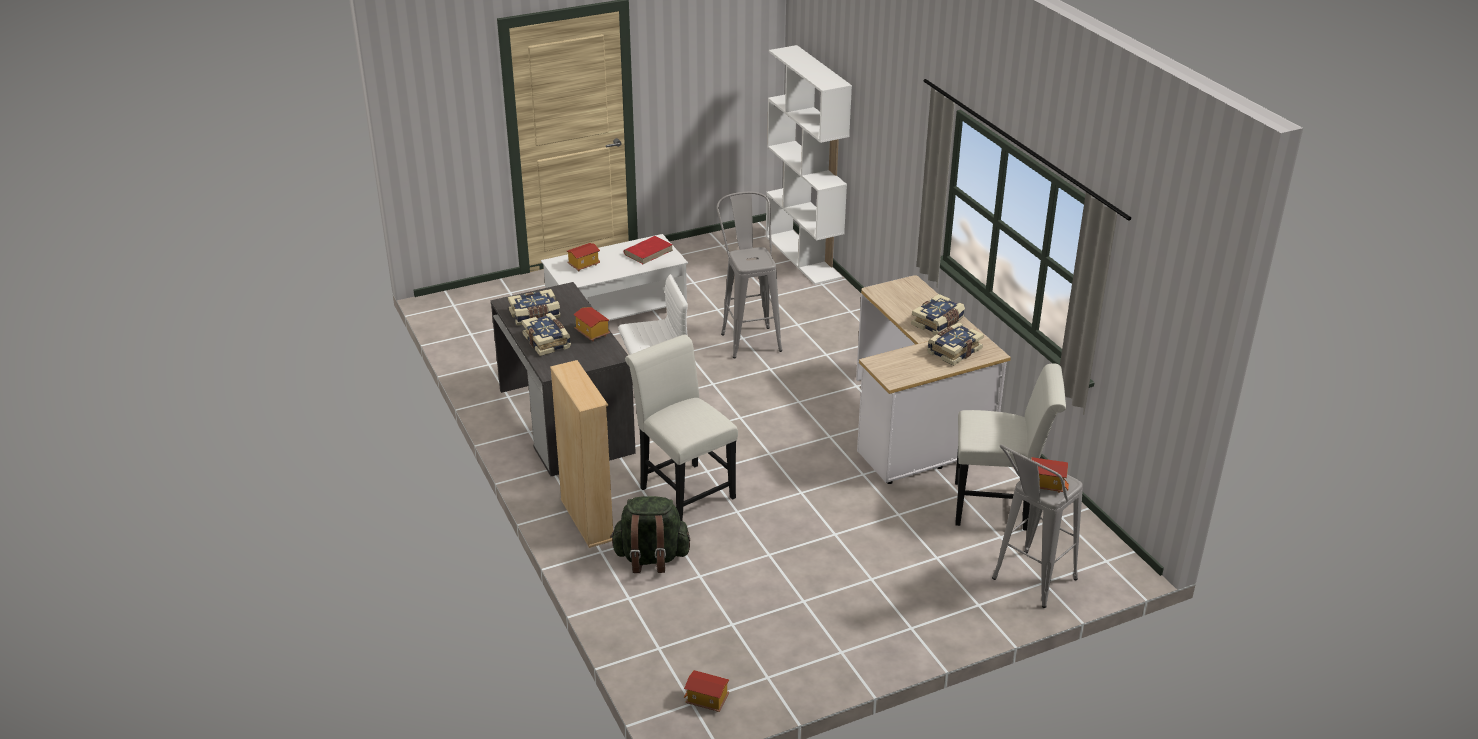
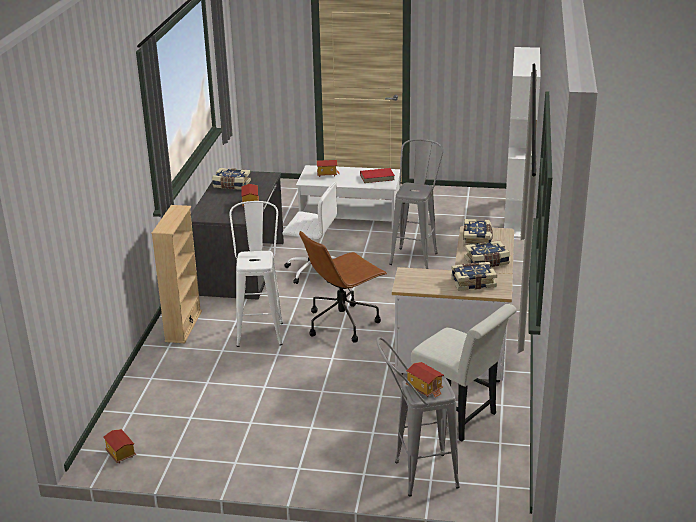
camera: 35 degrees right, 5 degrees down
book [522,313,571,356] -> book moved to [463,219,493,247]
green backpack [610,496,690,573] -> none
white chair [625,334,738,521] -> white stool [229,201,283,347]
none -> brown office chair [299,231,387,343]

